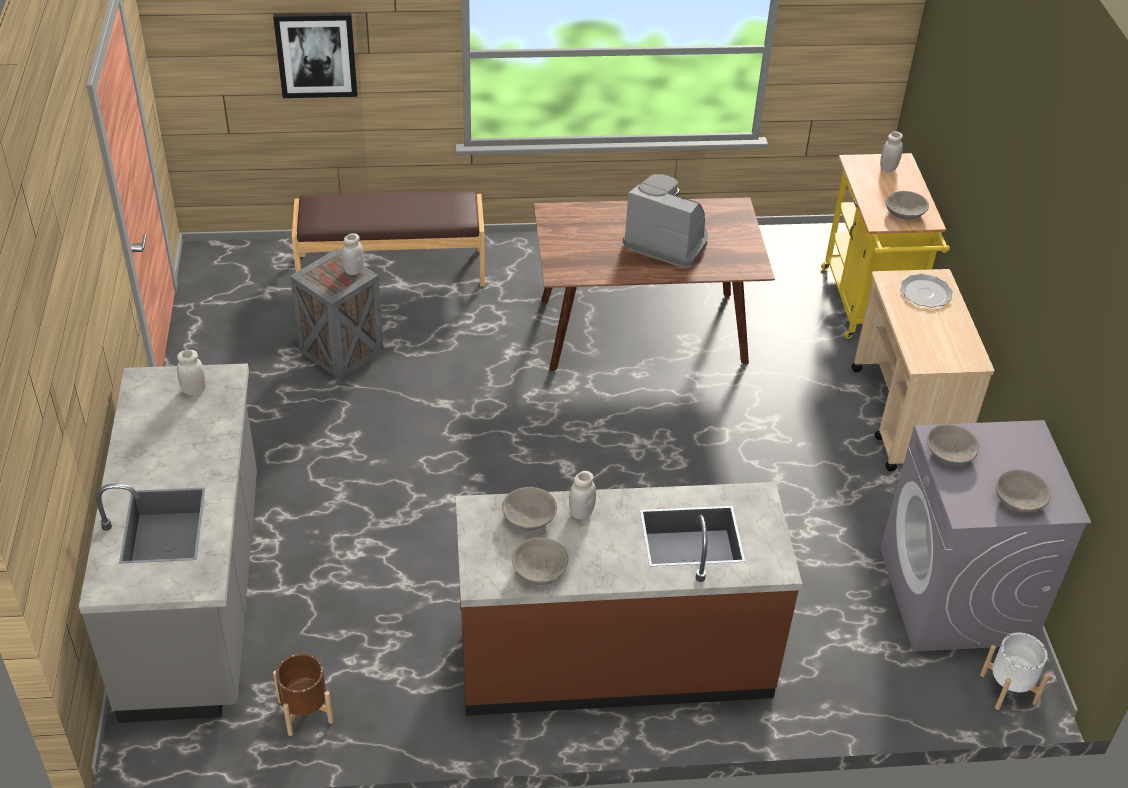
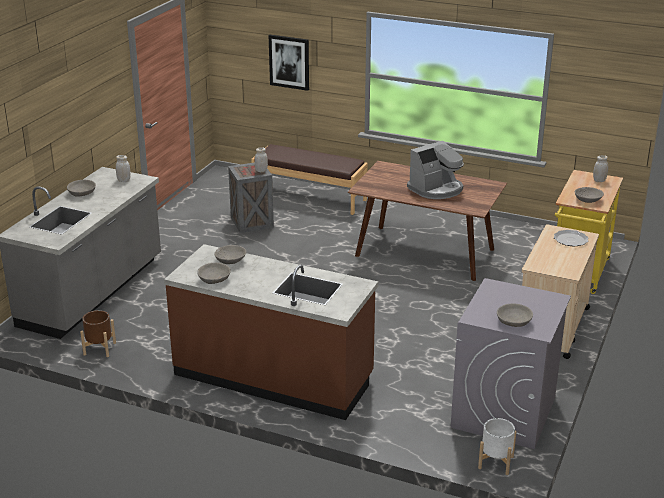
camera: 30 degrees right, 15 degrees down
white jar [569,471,596,519] -> none
coffee machine [623,174,708,268] -> coffee machine turned 90 degrees clockwise [407,141,464,199]
grey bowl [927,424,979,466] -> grey bowl moved to [67,180,96,197]

